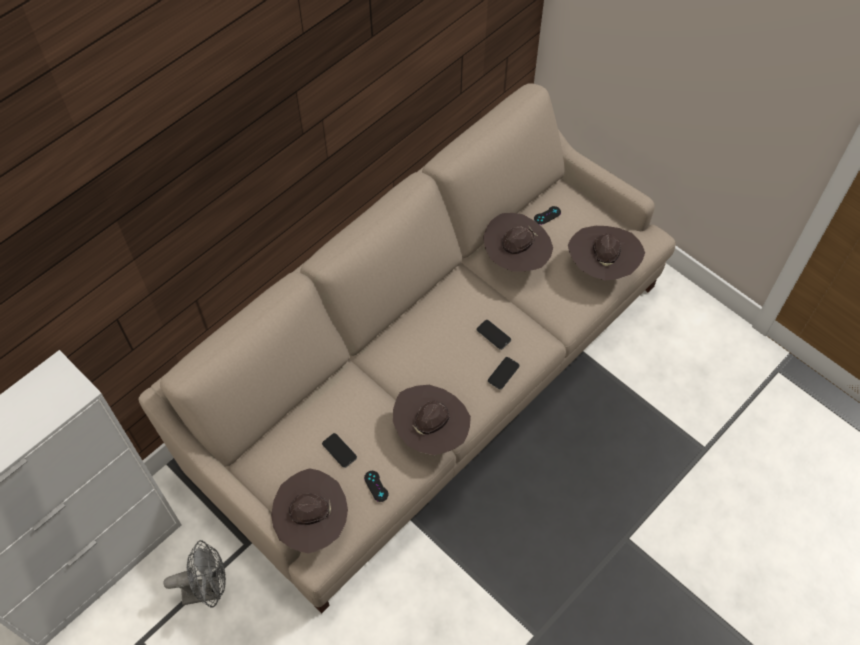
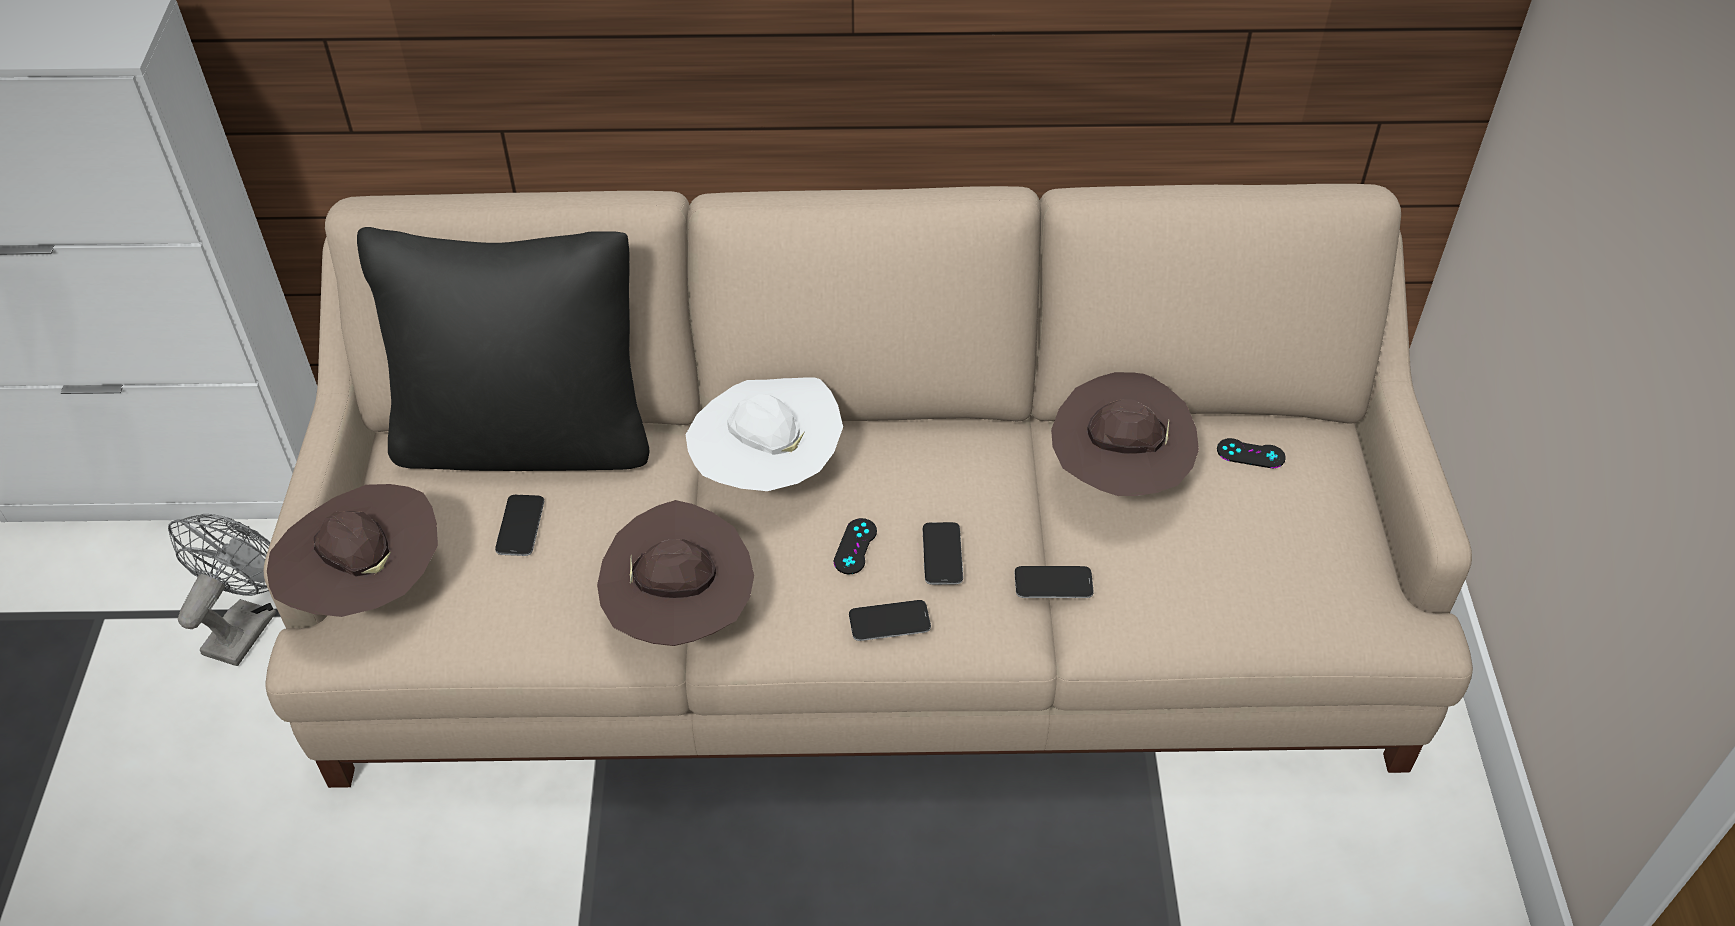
camera: 45 degrees right, 10 degrees down
grey fan [163,540,226,608] -> grey fan turned 105 degrees counterclockwise [168,514,276,666]
black game controller [364,471,388,502] -> black game controller moved to [834,518,877,574]
brown hat [568,226,645,280] -> none
none -> black pillow [357,227,649,471]
none -> white hat [686,377,843,491]
none -> phone [1015,566,1093,598]

